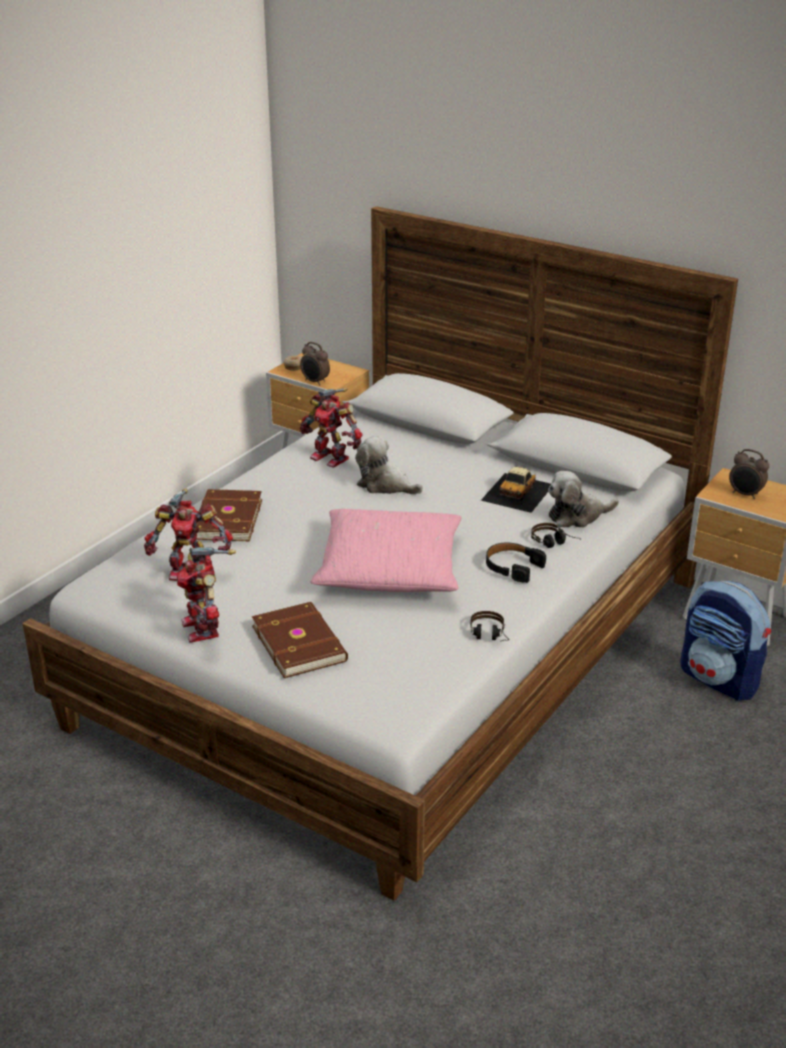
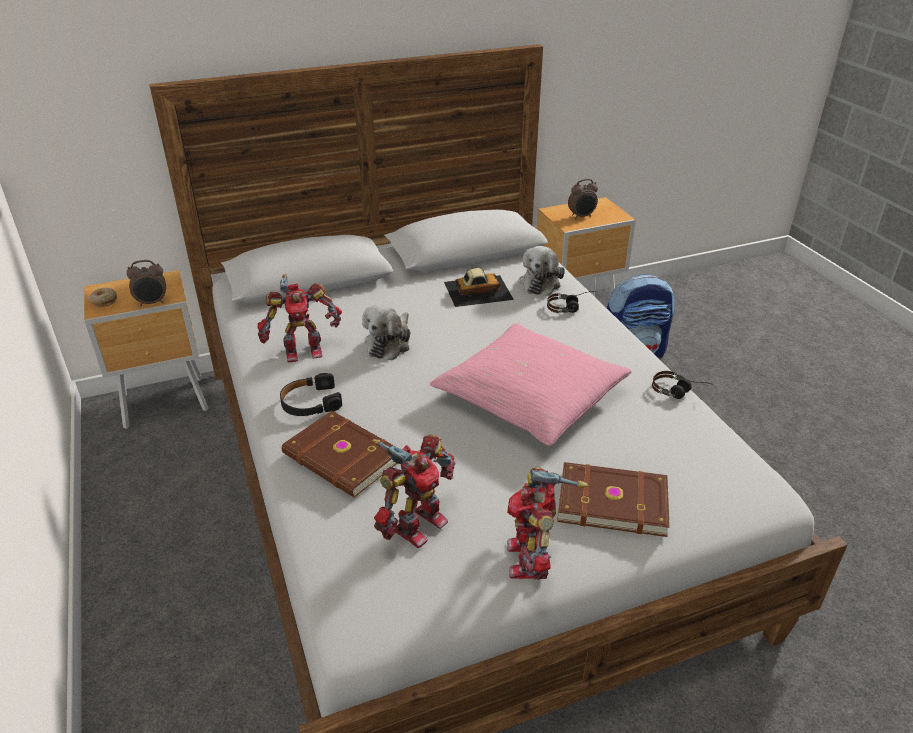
camera: 55 degrees left, 5 degrees up
toy robot [177,547,236,643] -> toy robot turned 75 degrees clockwise [507,467,588,580]
plush toy [355,436,423,494] -> plush toy turned 45 degrees counterclockwise [362,304,411,360]
toy car [481,467,551,513] -> toy car turned 75 degrees counterclockwise [444,268,514,307]
black headphones [486,543,546,583] -> black headphones moved to [280,373,342,416]

